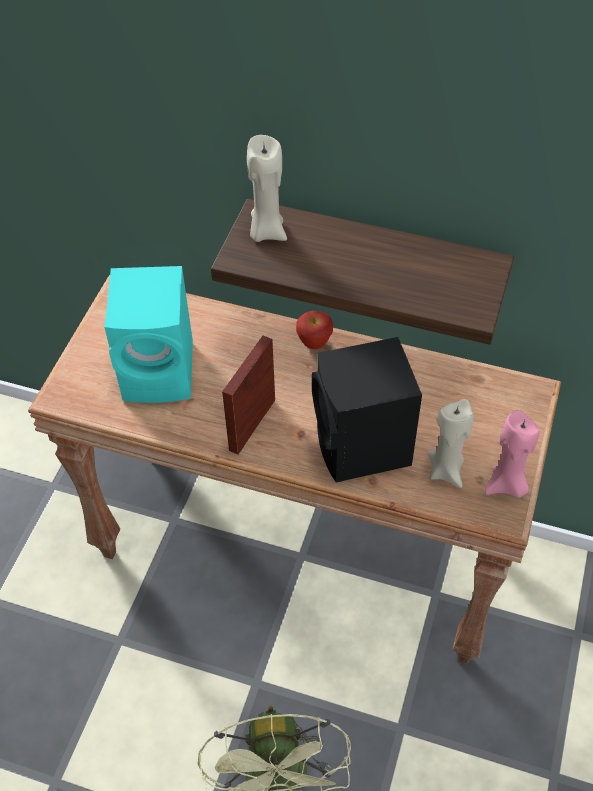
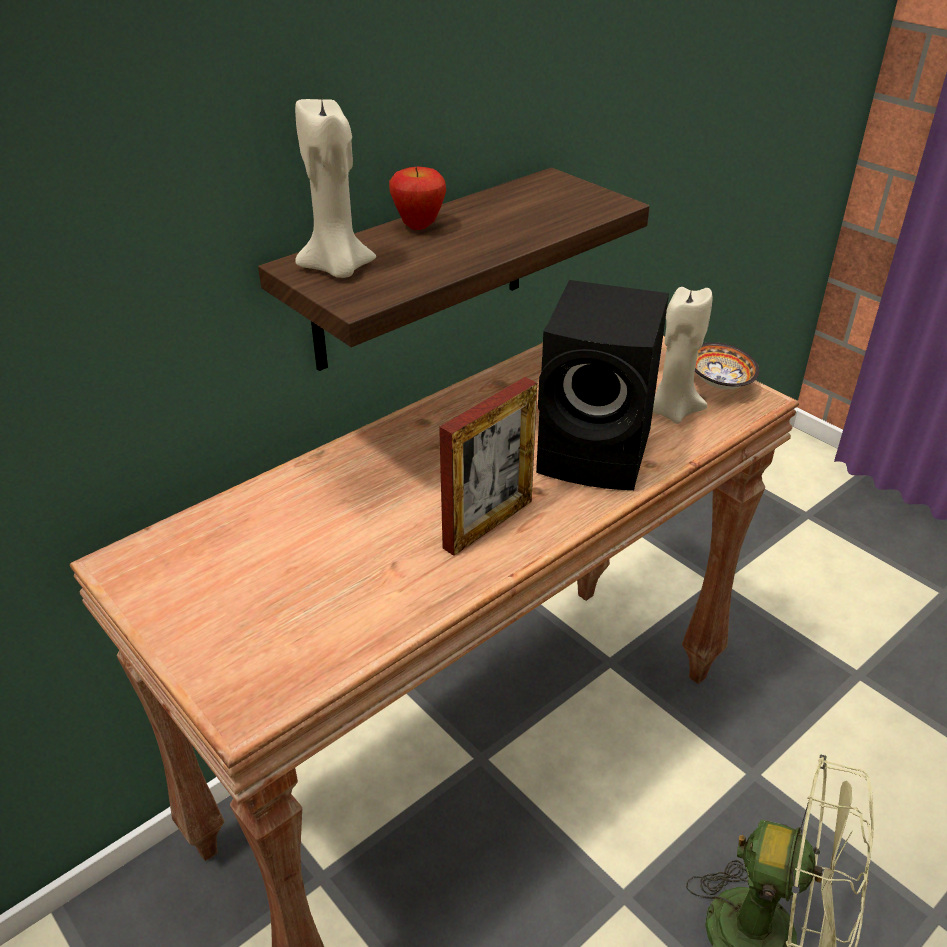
camera: 60 degrees left, 15 degrees down
turquoise speaker [104,266,193,403] -> none
picture frame [222,336,275,455] -> picture frame turned 105 degrees counterclockwise [439,377,537,556]
apple [296,311,333,349] -> apple moved to [389,166,446,230]
pink candle [485,410,540,498] -> bowl [695,342,759,389]

